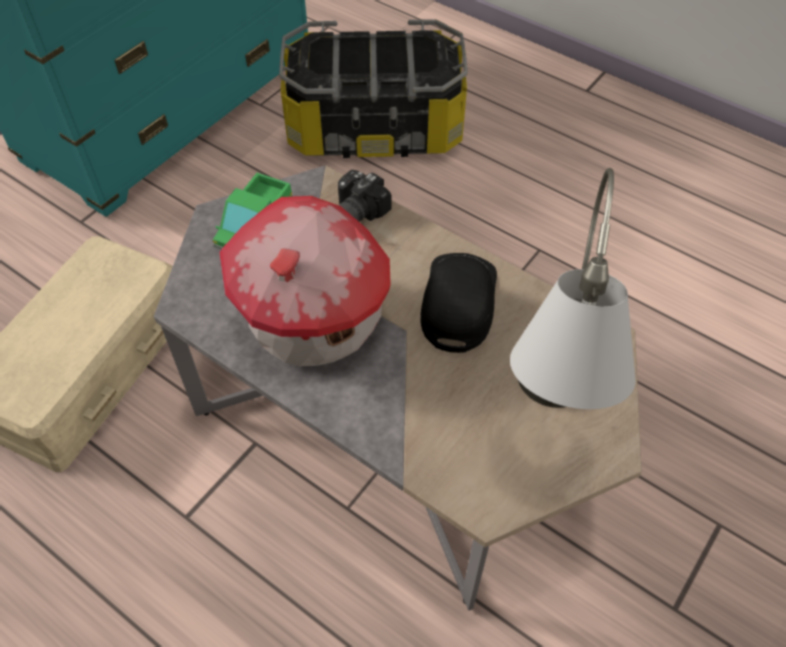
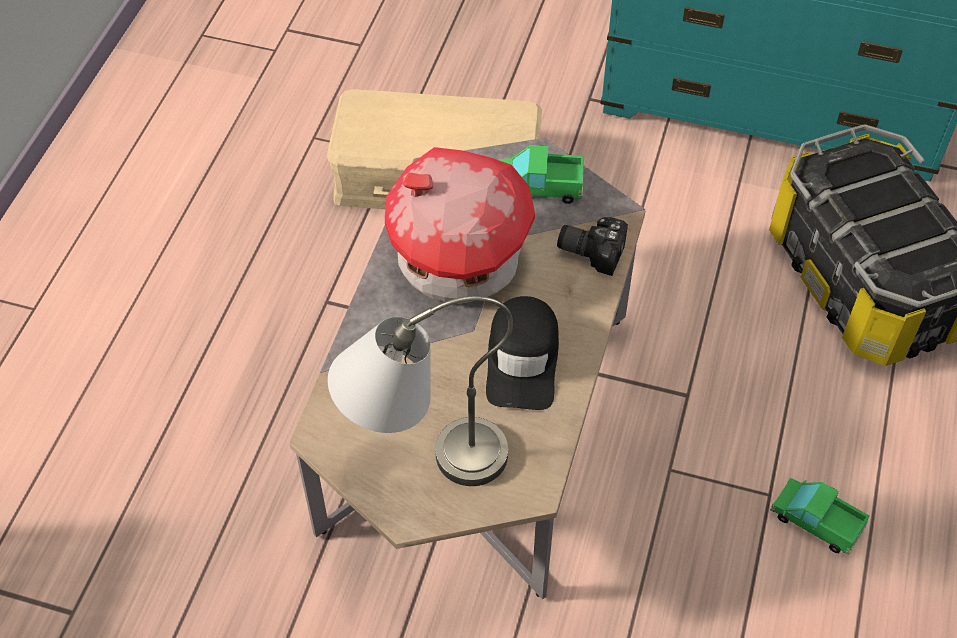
camera: 70 degrees right, 0 degrees up
black cap [421,253,497,353] -> black cap turned 105 degrees clockwise [486,296,559,410]
none -> toy truck [770,478,870,555]

